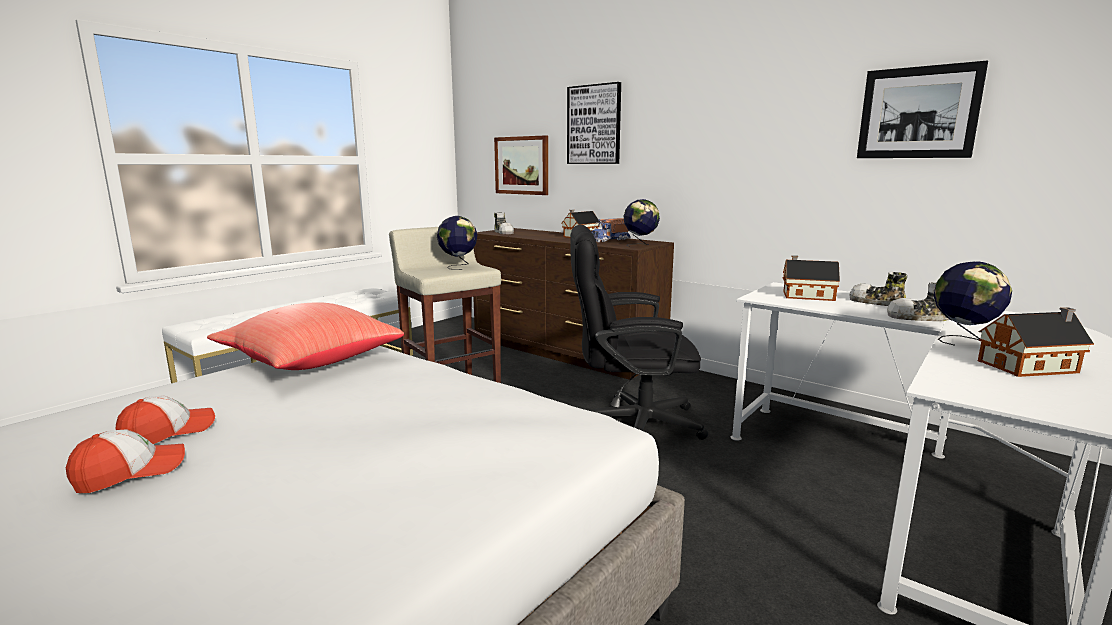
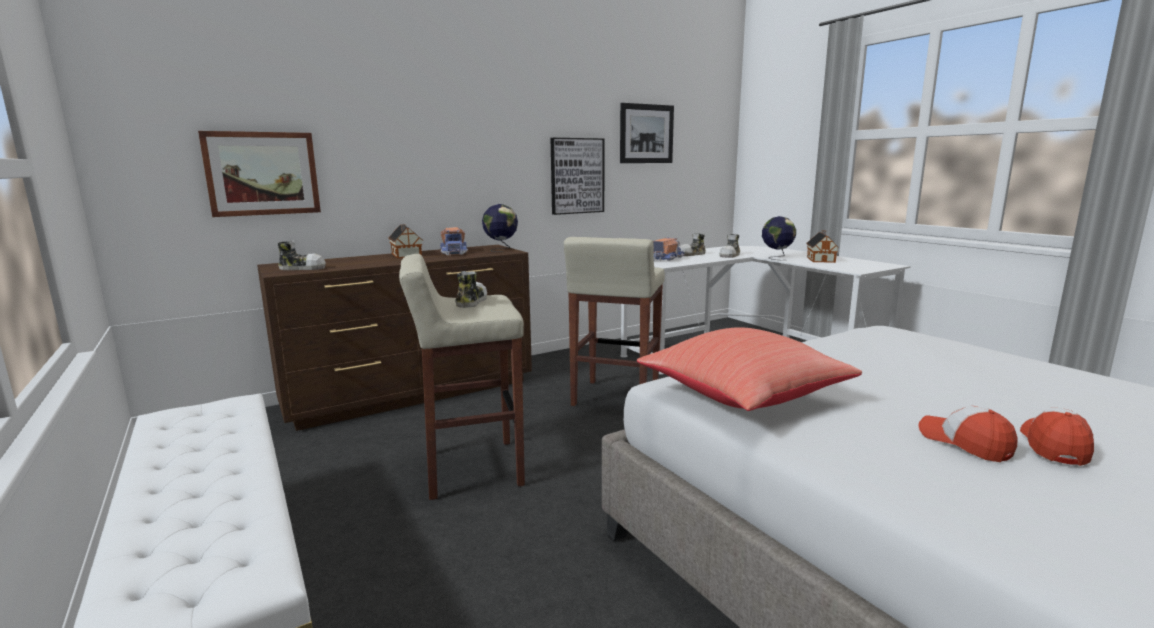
camera: 70 degrees left, 0 degrees up
cap [66,429,185,493] -> cap turned 45 degrees clockwise [1020,408,1094,466]
globe [437,216,477,270] -> shoe [455,271,487,308]
picture [567,82,621,164] -> picture moved to [550,138,604,215]
black office chair [571,225,708,440] -> beige stool [564,237,665,406]
toy house [783,255,840,301] -> toy truck [653,237,685,261]

